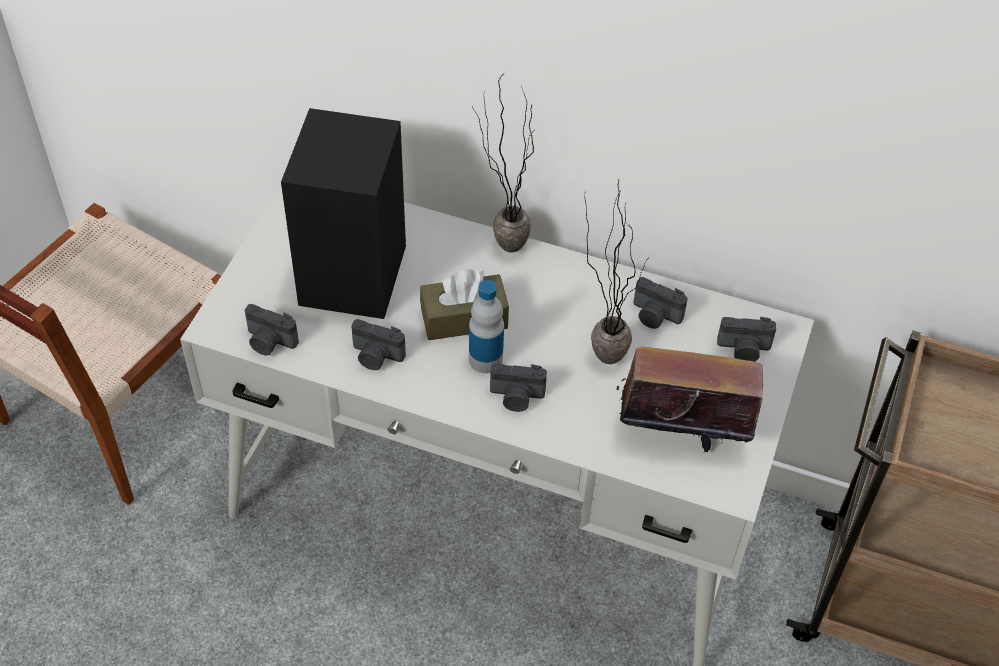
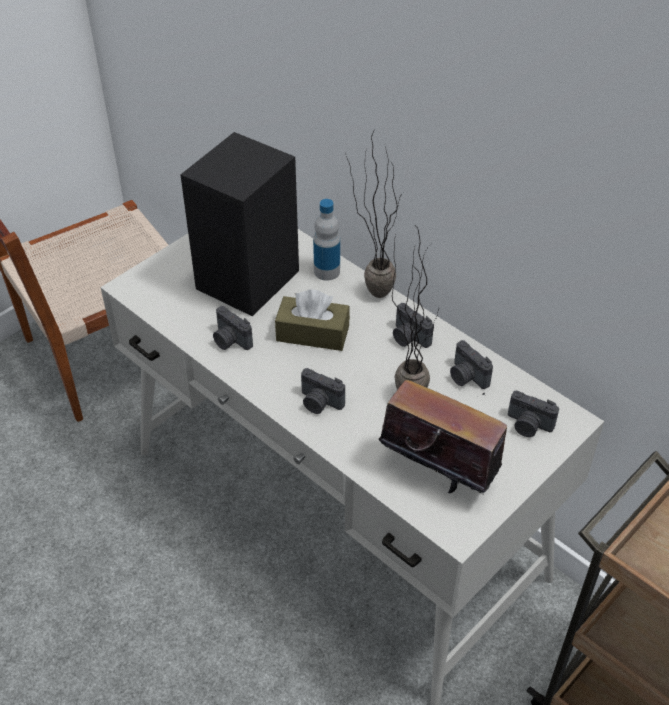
camera: 25 degrees right, 5 degrees down
camera [245,304,299,356] -> camera moved to [393,303,434,348]
bottle [469,280,504,373] -> bottle moved to [313,199,340,281]

